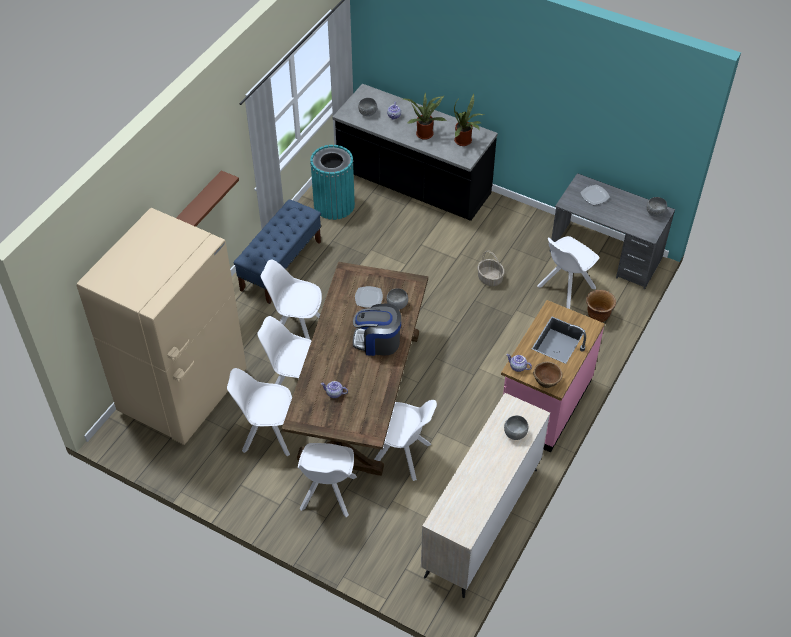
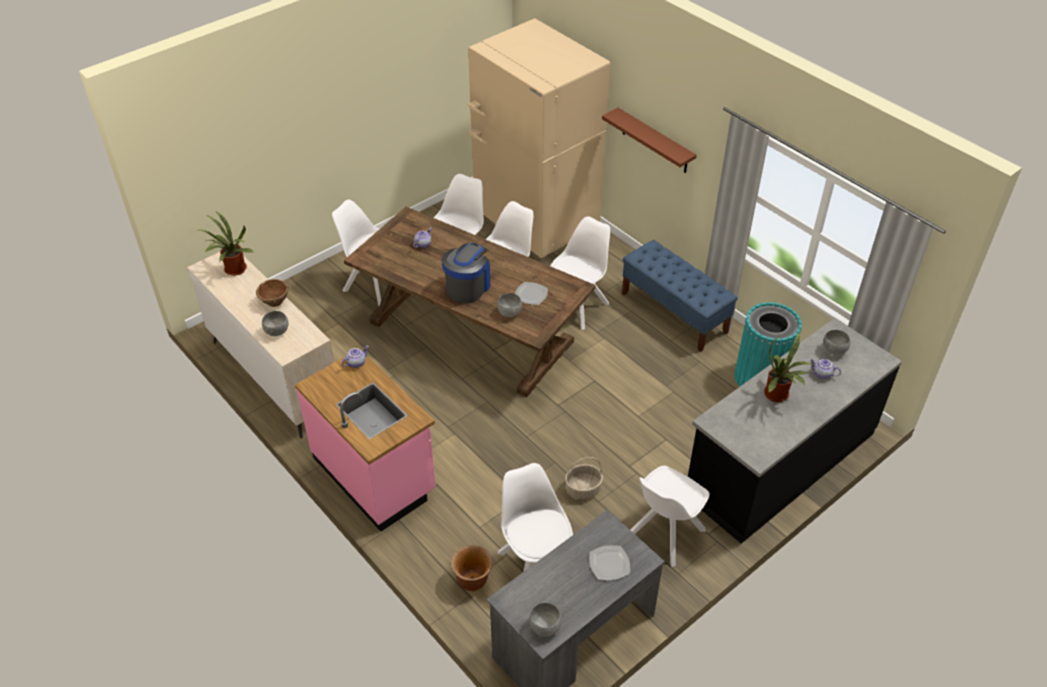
camera: 110 degrees right, 5 degrees down
white chair [374,400,437,481] -> white chair moved to [631,466,710,567]
potted plant [454,94,484,146] -> potted plant moved to [199,211,254,276]
brown bowl [533,361,563,388] -> brown bowl moved to [256,279,289,307]

